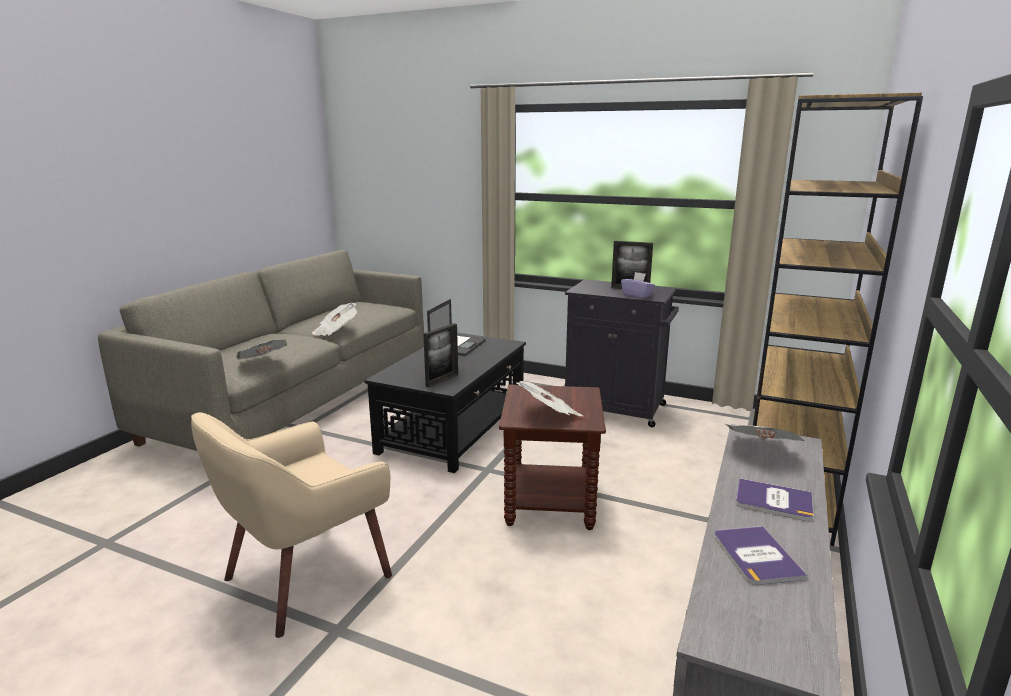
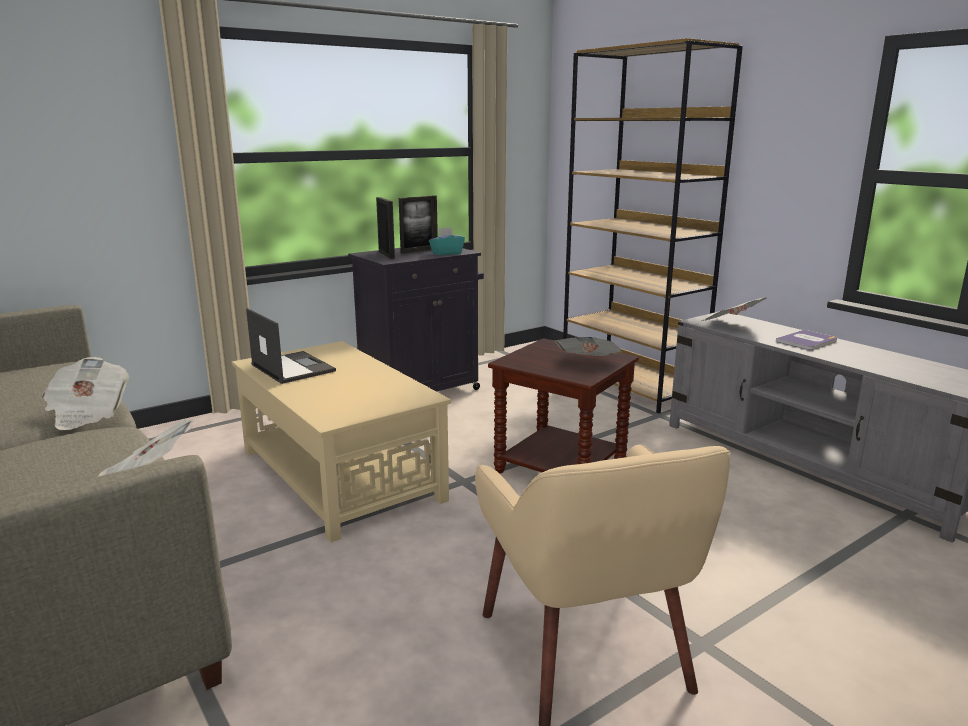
camera: 60 degrees left, 0 degrees up
black coffee table [364,333,526,473] -> beige coffee table [232,341,451,542]
picture frame [423,323,458,387] -> picture frame moved to [376,197,395,259]
purple tissue box [621,272,655,298] -> turquoise tissue box [429,227,465,255]
book [714,526,808,585] -> none

